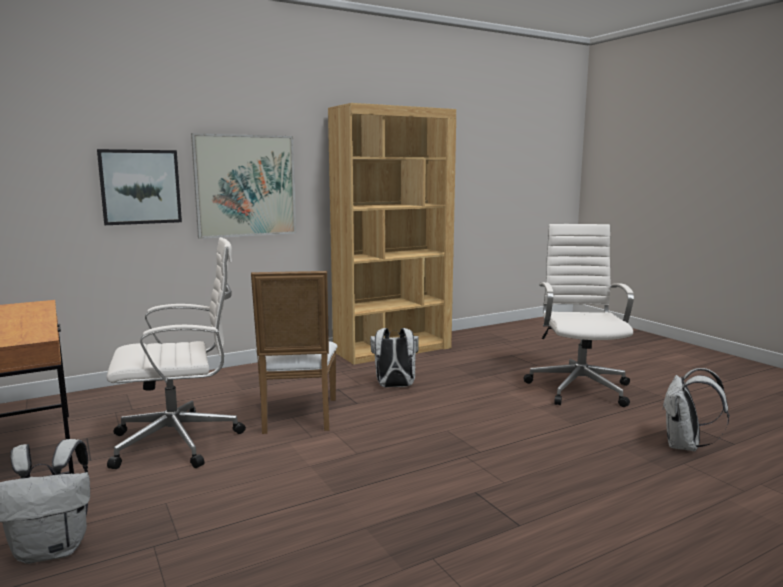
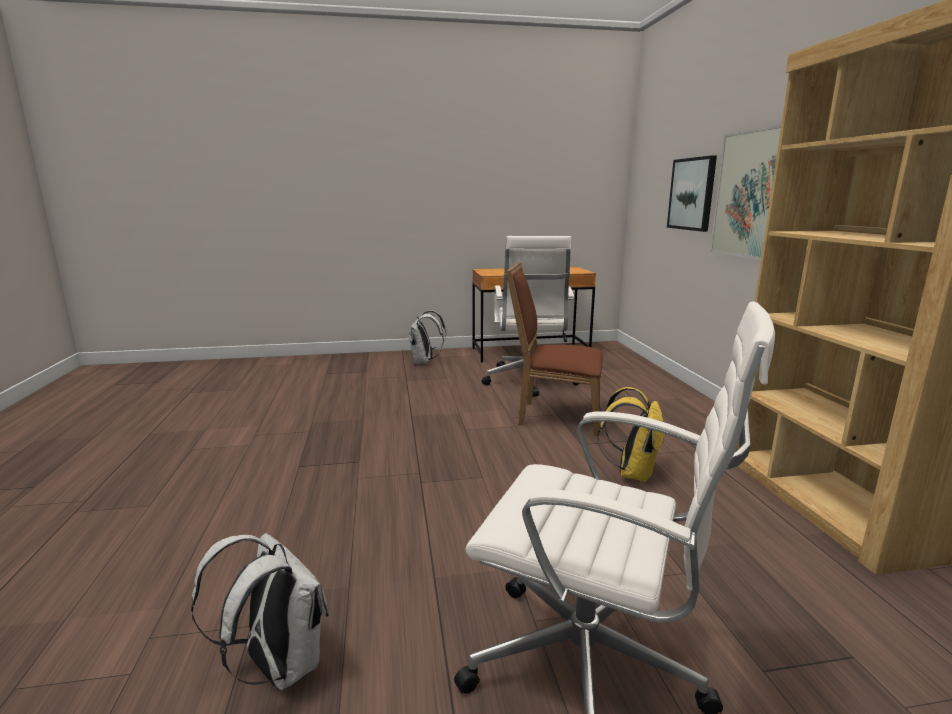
camera: 110 degrees right, 5 degrees up
white chair [251,271,337,434] -> brown chair [506,262,603,436]
white backpack [370,328,419,387] -> yellow backpack [597,387,664,483]

